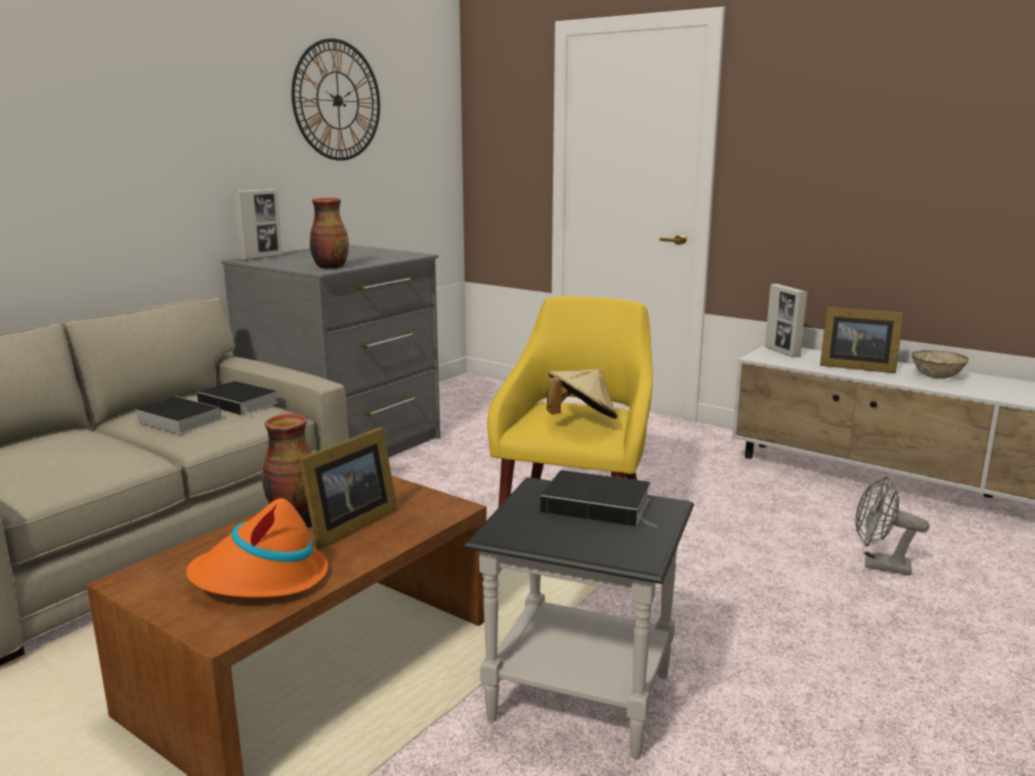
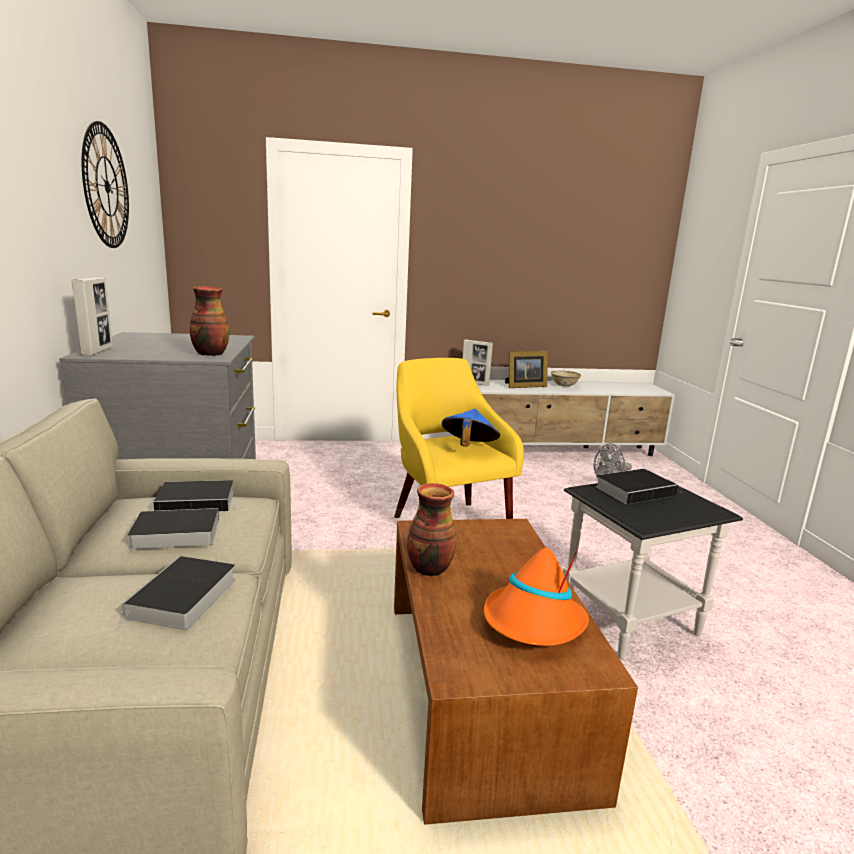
camera: 45 degrees left, 0 degrees up
picture frame [299,427,398,549] -> none
beige hat [547,369,618,419] -> blue hat [442,409,500,447]
none -> book [115,556,236,631]

